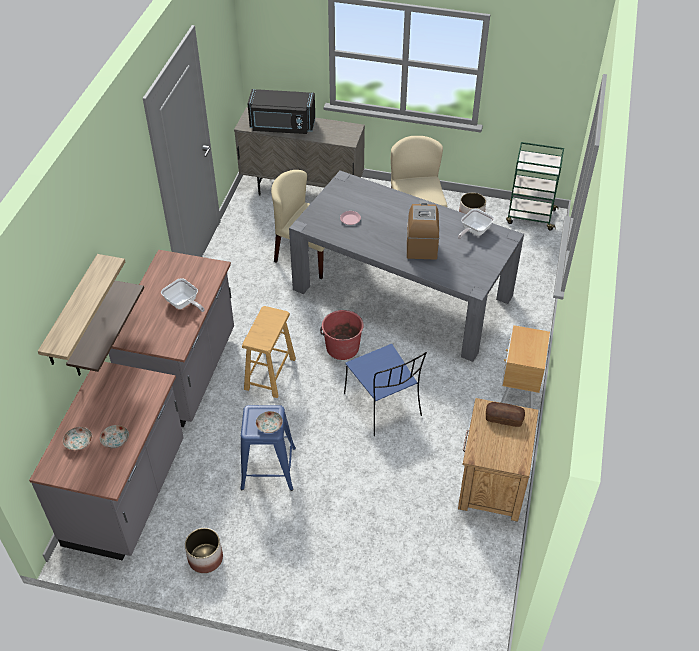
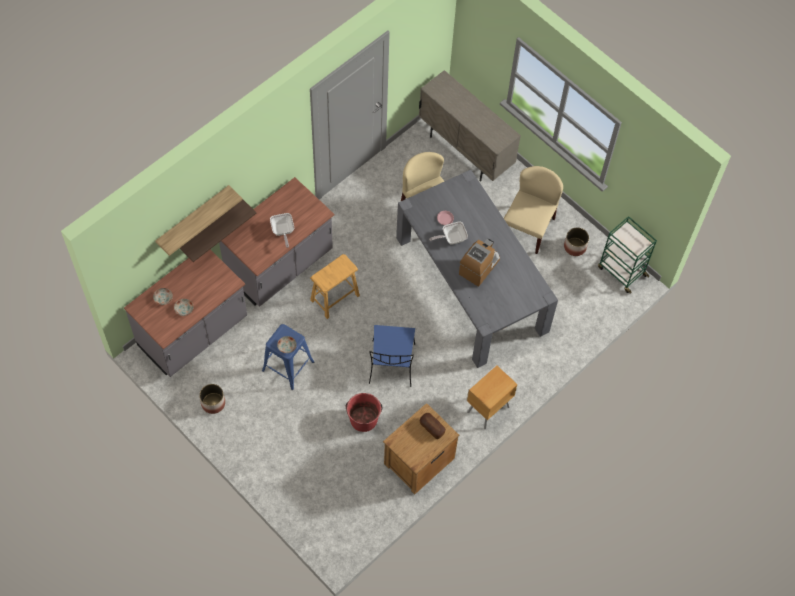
camera: 30 degrees right, 15 degrees up
black microwave [247,89,315,134] -> none
red bucket [320,310,364,360] -> red bucket moved to [346,393,383,432]
frying pan [458,209,495,239] -> frying pan moved to [429,221,468,245]

